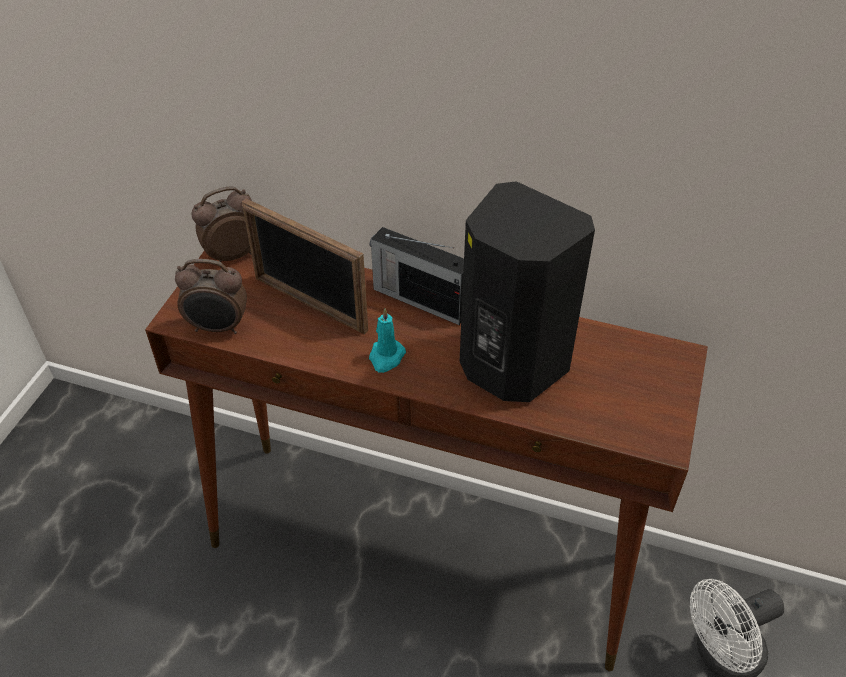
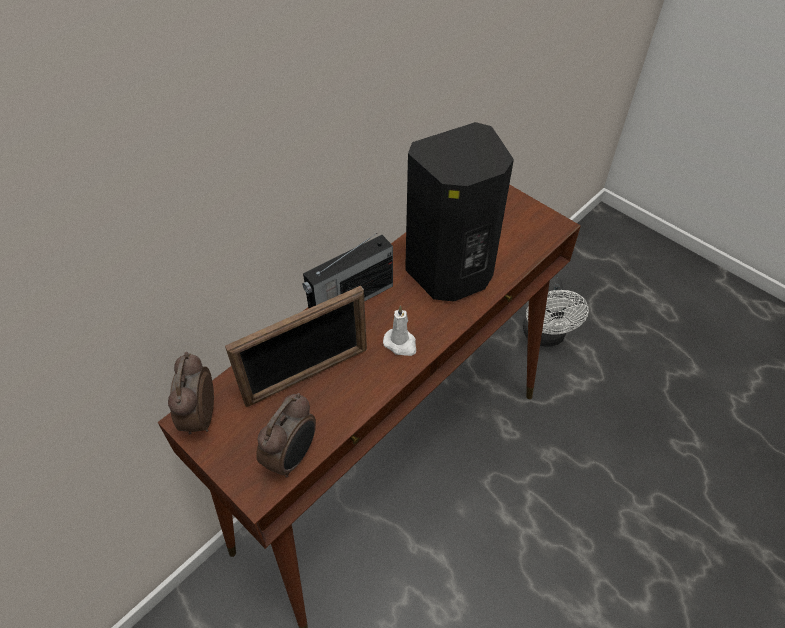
camera: 65 degrees left, 5 degrees up
turquoise candle [369,308,406,373] -> white candle [383,305,416,356]

